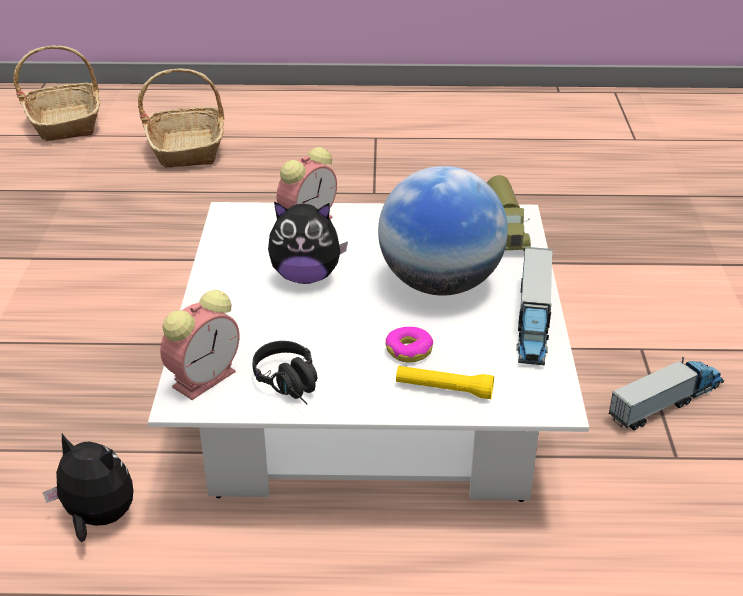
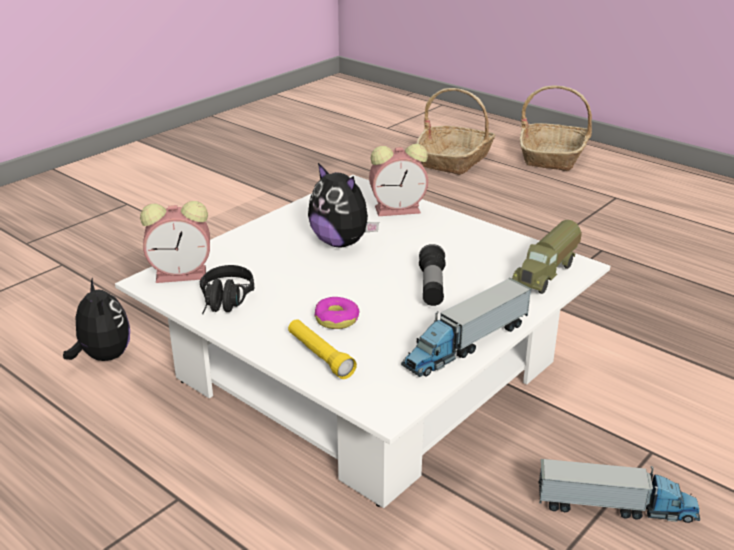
camera: 40 degrees right, 5 degrees down
basket [13,45,100,141] -> basket moved to [520,86,592,171]
globe [378,166,508,295] -> flashlight [419,244,446,306]

